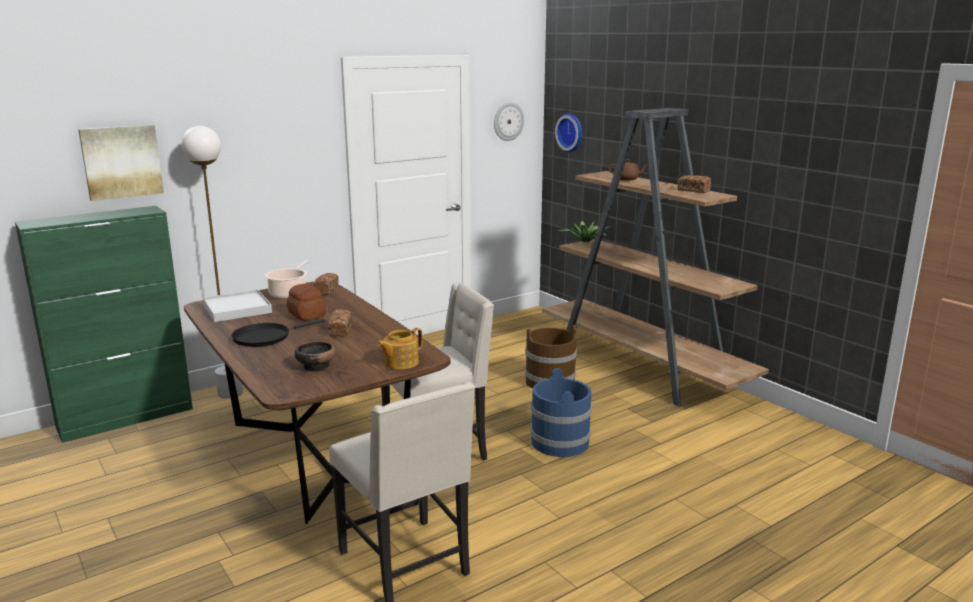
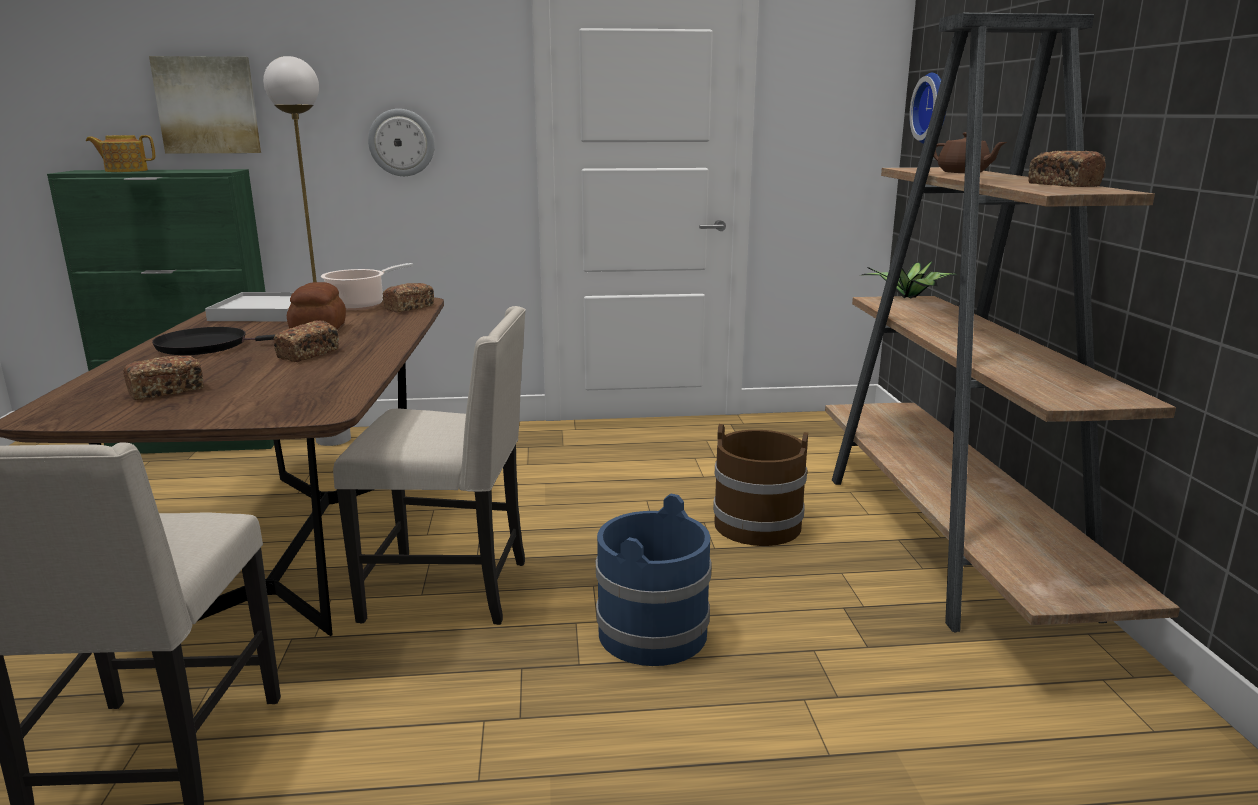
camera: 30 degrees right, 0 degrees up
bowl [294,341,336,372] -> bread [123,355,203,400]
teapot [377,328,422,369] -> teapot moved to [86,135,155,172]
wall clock [494,102,524,141] -> wall clock moved to [368,109,435,176]

